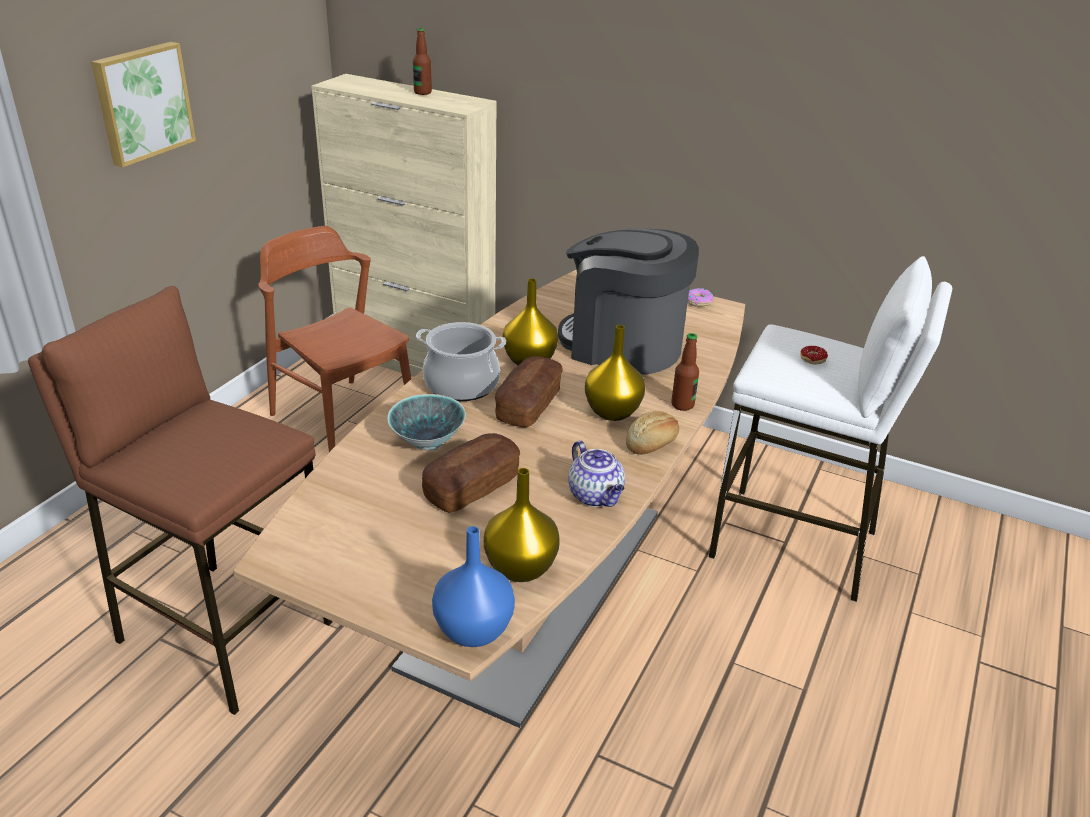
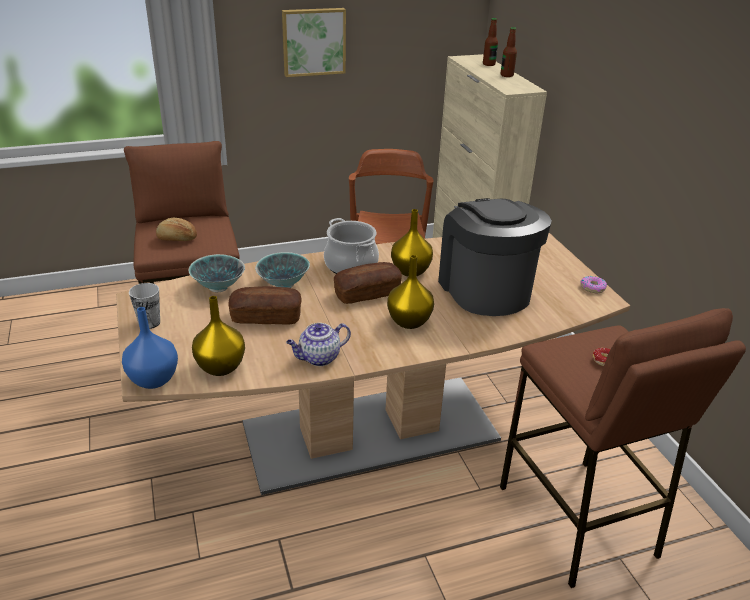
camera: 45 degrees right, 0 degrees up
teapot [568,440,625,507] -> teapot turned 45 degrees clockwise [286,323,351,366]
bread [626,411,679,455] -> bread moved to [156,218,197,241]
bottle [671,333,699,411] -> bottle moved to [483,18,498,66]
white stool [709,256,952,602] -> brown stool [500,308,746,588]
none -> cup [129,283,160,329]
none -> bowl [189,254,245,292]

